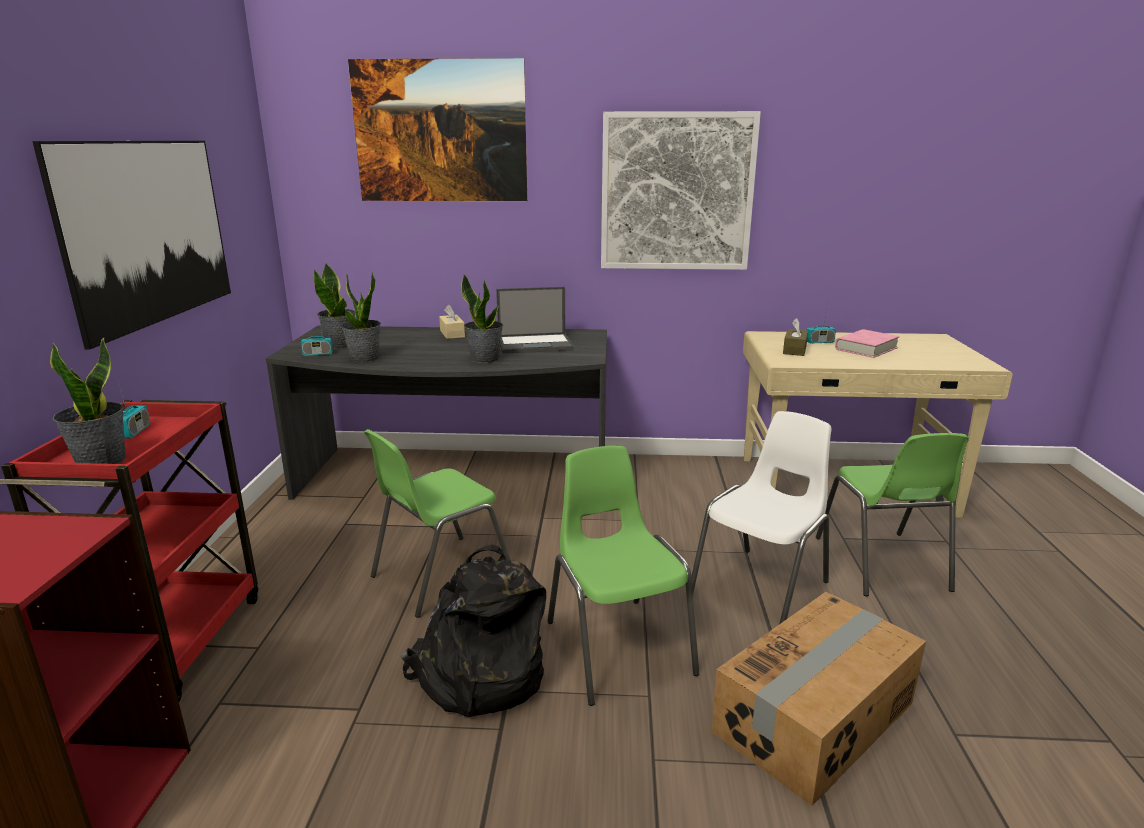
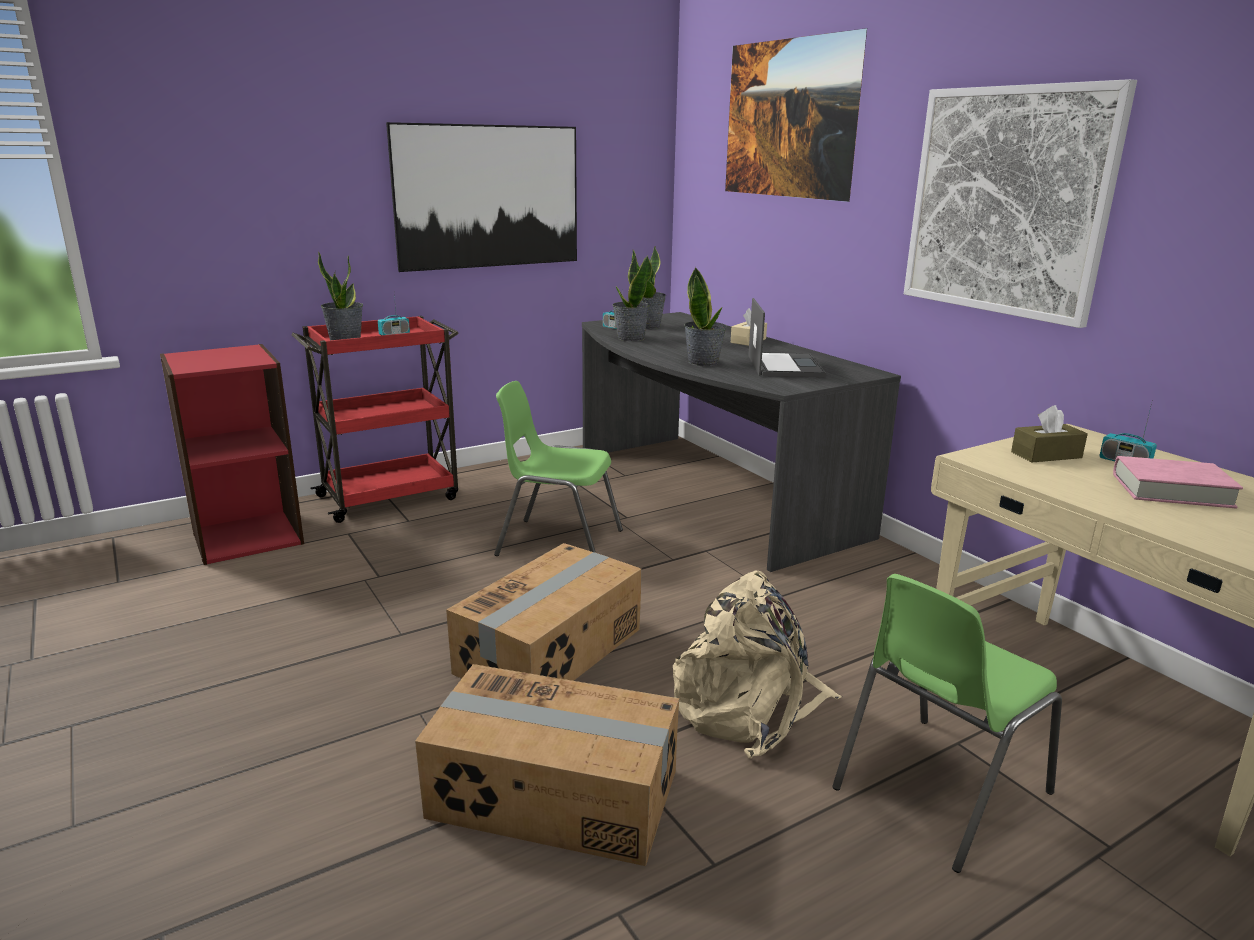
camera: 55 degrees right, 0 degrees up
black backpack [401,544,546,717] -> none
laptop [496,287,574,354] -> laptop turned 135 degrees counterclockwise [748,298,826,377]
green chair [547,446,699,706] -> cardboard box [446,543,642,681]
white chair [691,411,831,624] -> beige backpack [673,570,842,758]

